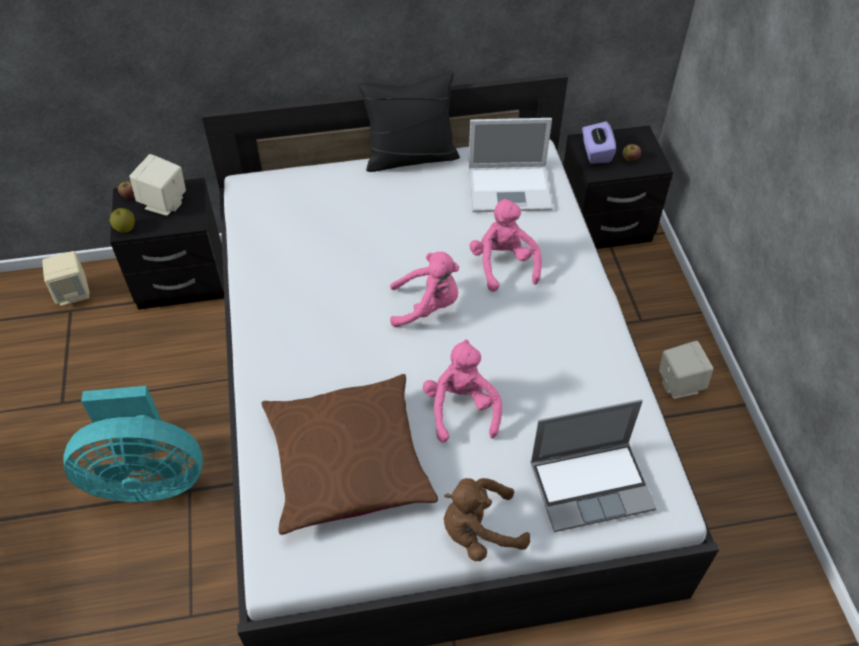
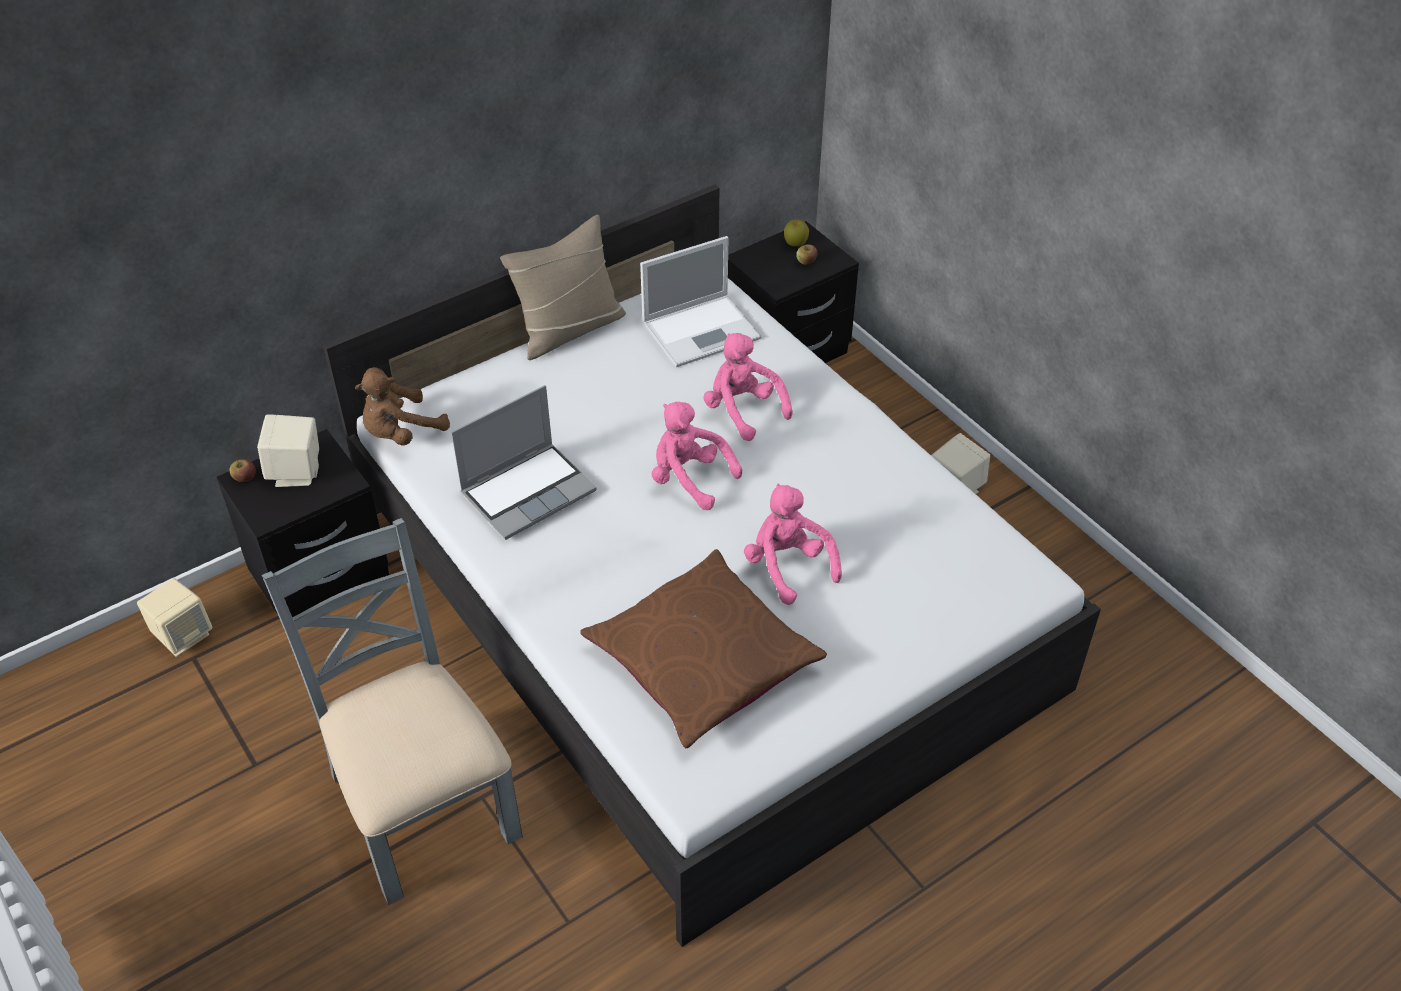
camera: 25 degrees left, 5 degrees down
turquoise fan [64,386,203,502] -> grey chair [262,518,523,905]
apple [110,208,135,233] -> apple moved to [784,219,809,246]
black pillow [358,71,460,172] -> beige pillow [500,215,626,360]
pink plush toy [390,252,459,327] -> pink plush toy turned 120 degrees counterclockwise [652,402,742,510]
brown plush toy [444,478,530,561] -> brown plush toy moved to [355,367,450,446]
laptop [530,400,657,532] -> laptop moved to [451,385,596,540]
purple tissue box [582,121,616,164] -> none

